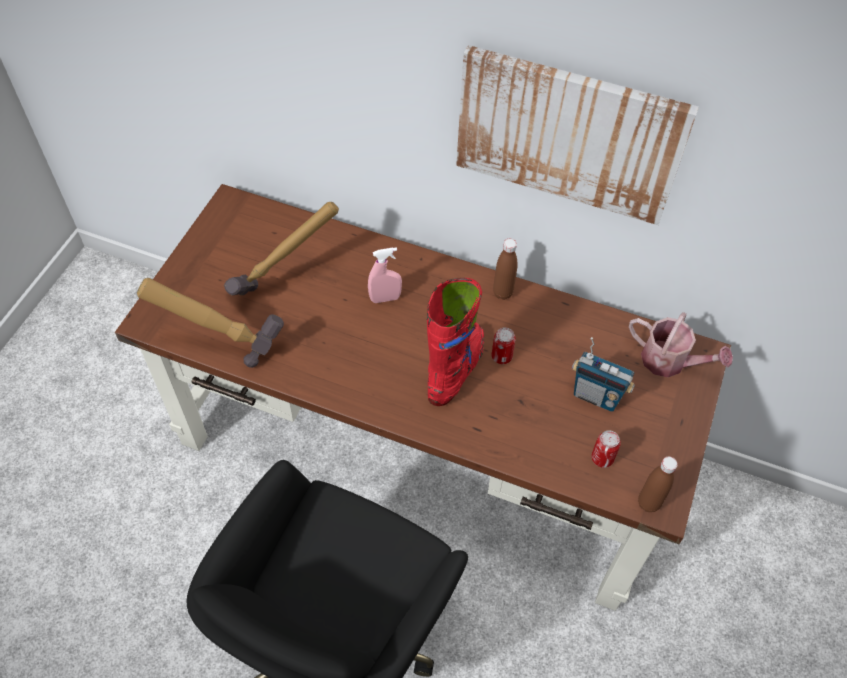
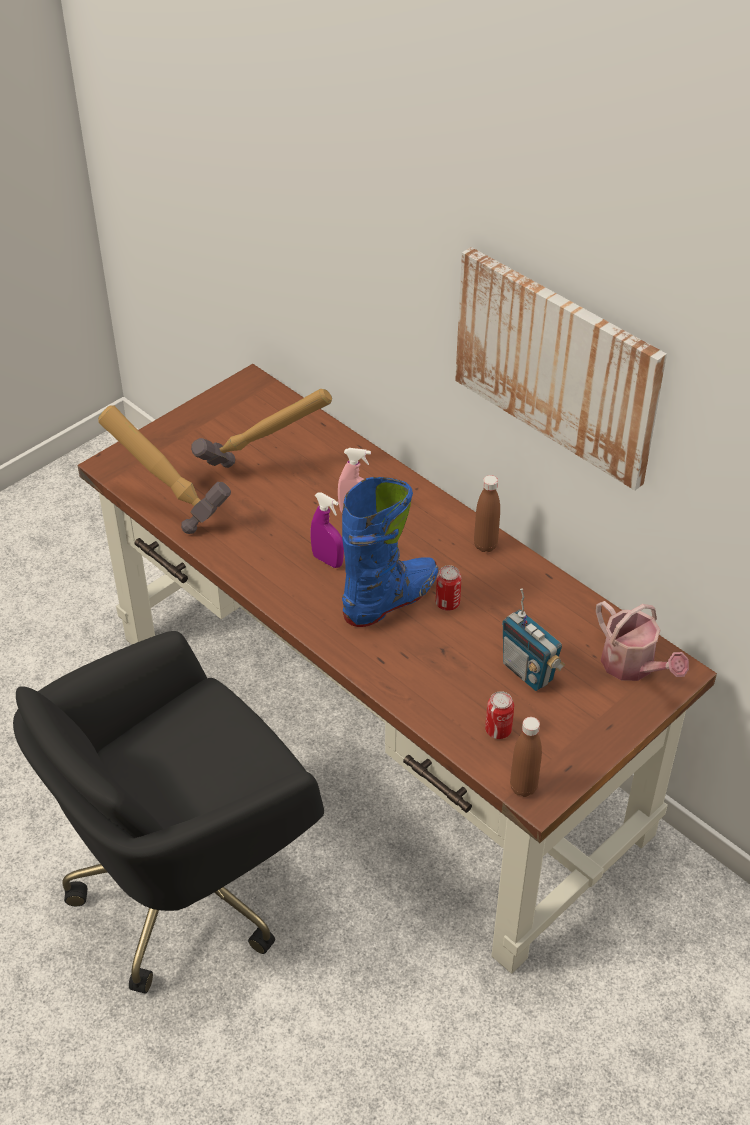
camera: 25 degrees right, 10 degrees down
red boot [427,278,484,406] -> blue boot [342,477,438,627]
none -> purple spray bottle [310,492,344,568]

